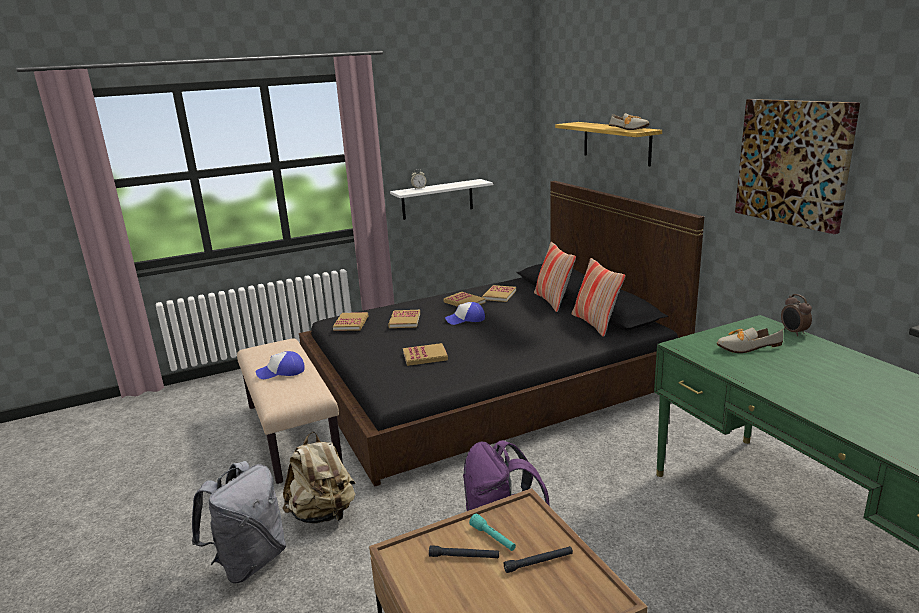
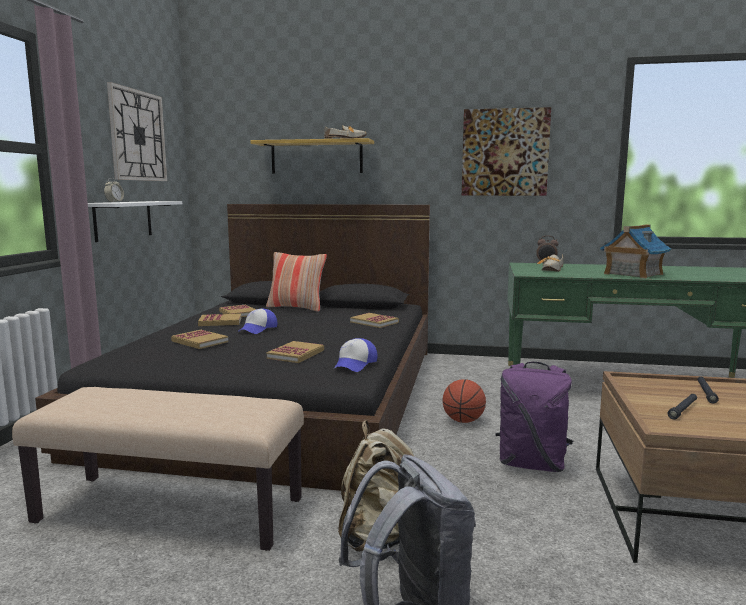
camera: 55 degrees left, 10 degrees down
cap [256,351,305,379] -> cap moved to [334,338,377,372]
book [333,312,368,331] -> book moved to [350,313,399,328]
turquoise flashlight [469,514,516,551] -> none
pillow [572,258,625,337] -> none
none -> wall clock [107,82,167,181]
none -> basketball [442,379,486,423]
none -> toy house [600,225,671,279]

